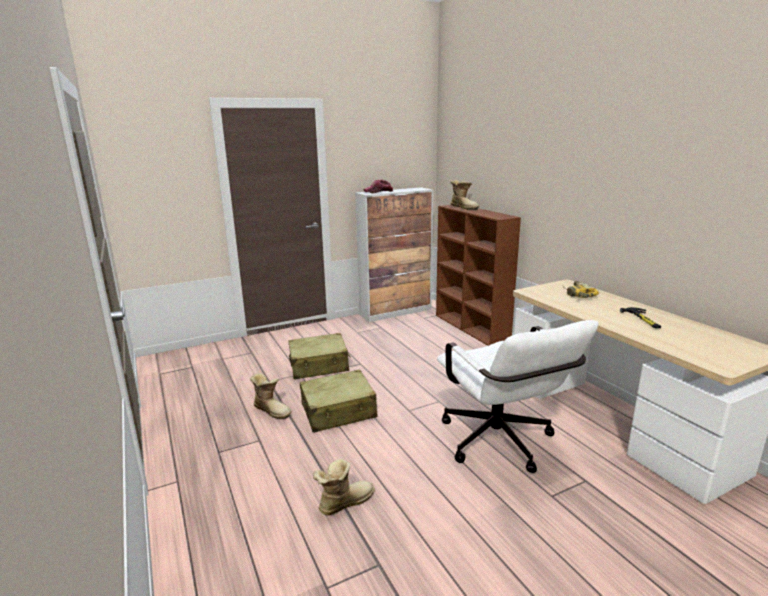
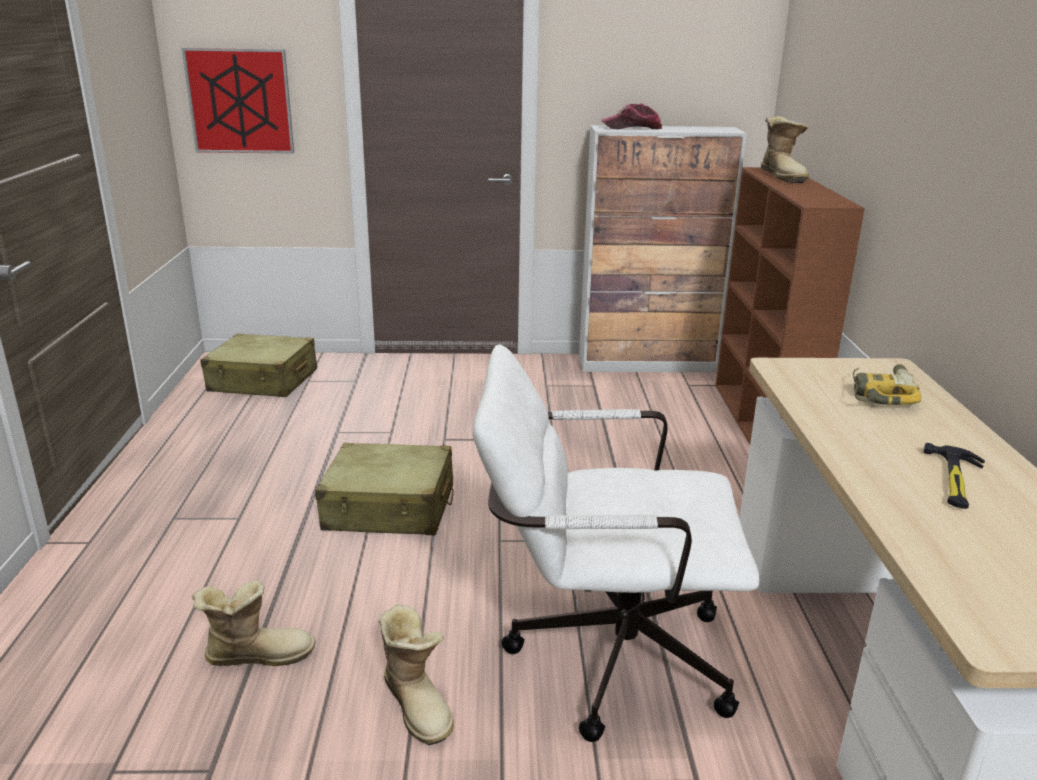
camera: 25 degrees right, 5 degrees up
boot [250,373,292,420] -> boot moved to [378,604,454,745]
beige suitcase [289,333,351,380] -> beige suitcase moved to [201,334,317,397]
white office chair [437,320,599,473] -> white office chair turned 90 degrees clockwise [473,344,760,742]
none -> picture [182,48,294,154]

